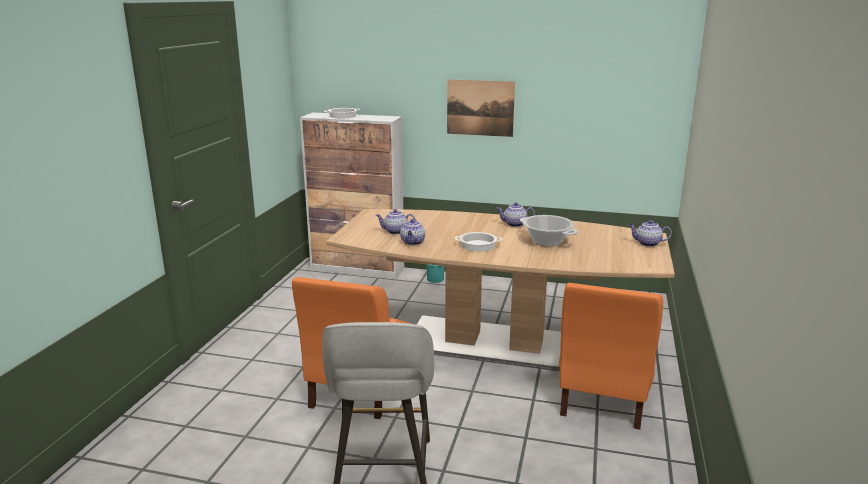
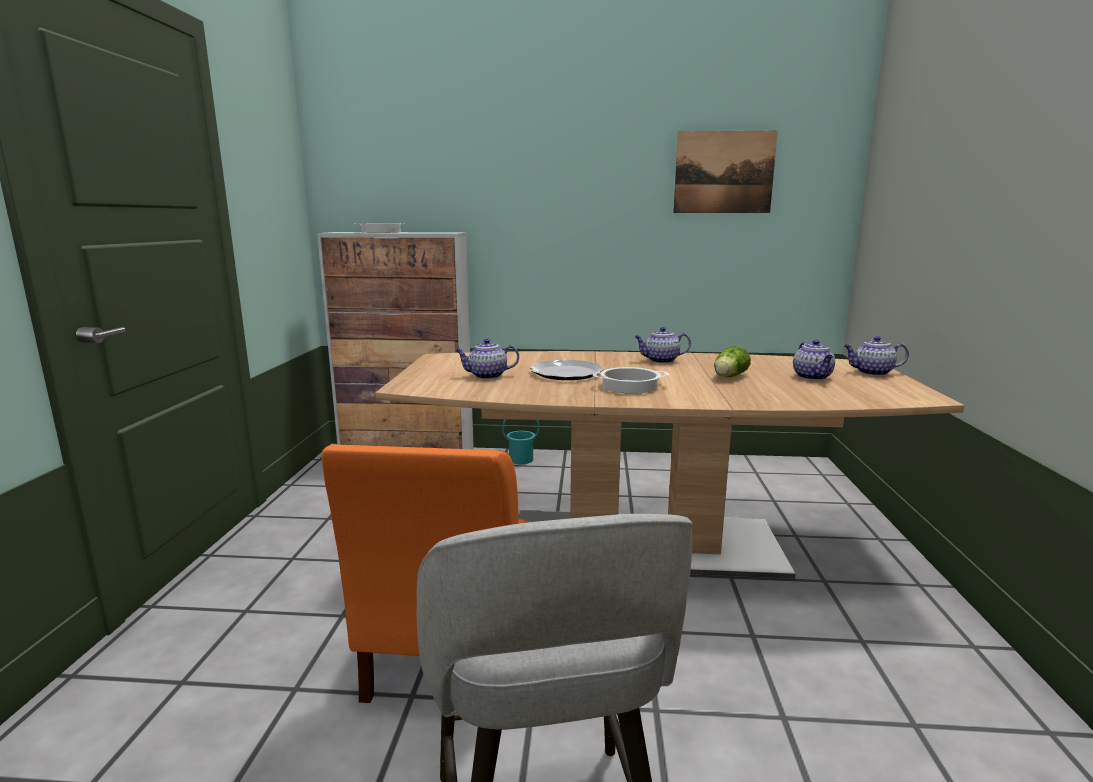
camera: 10 degrees left, 5 degrees down
teapot [400,219,425,245] -> teapot moved to [793,340,835,380]
picture [447,79,515,137] -> picture moved to [673,130,778,213]
cooking pot [520,215,578,246] -> lettuce [714,346,751,377]
orange chair [559,282,663,430] -> none
none -> plate [530,360,604,380]

